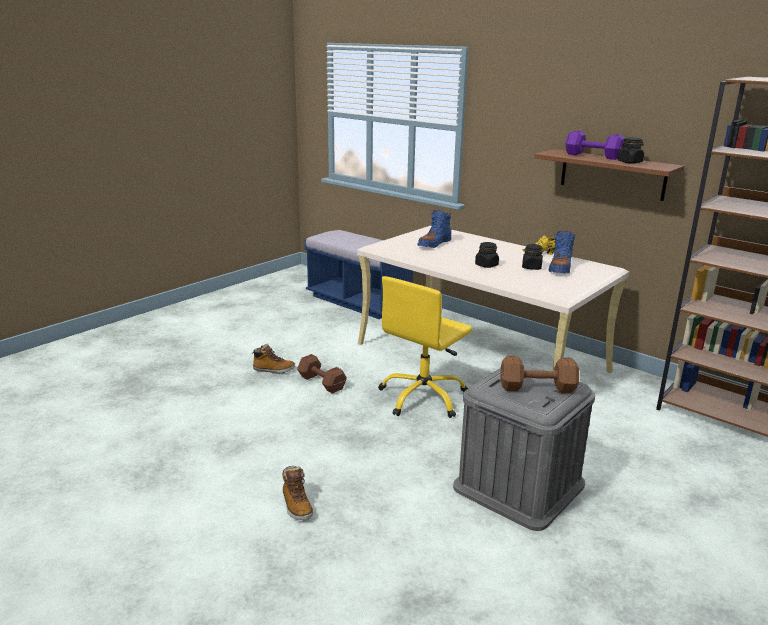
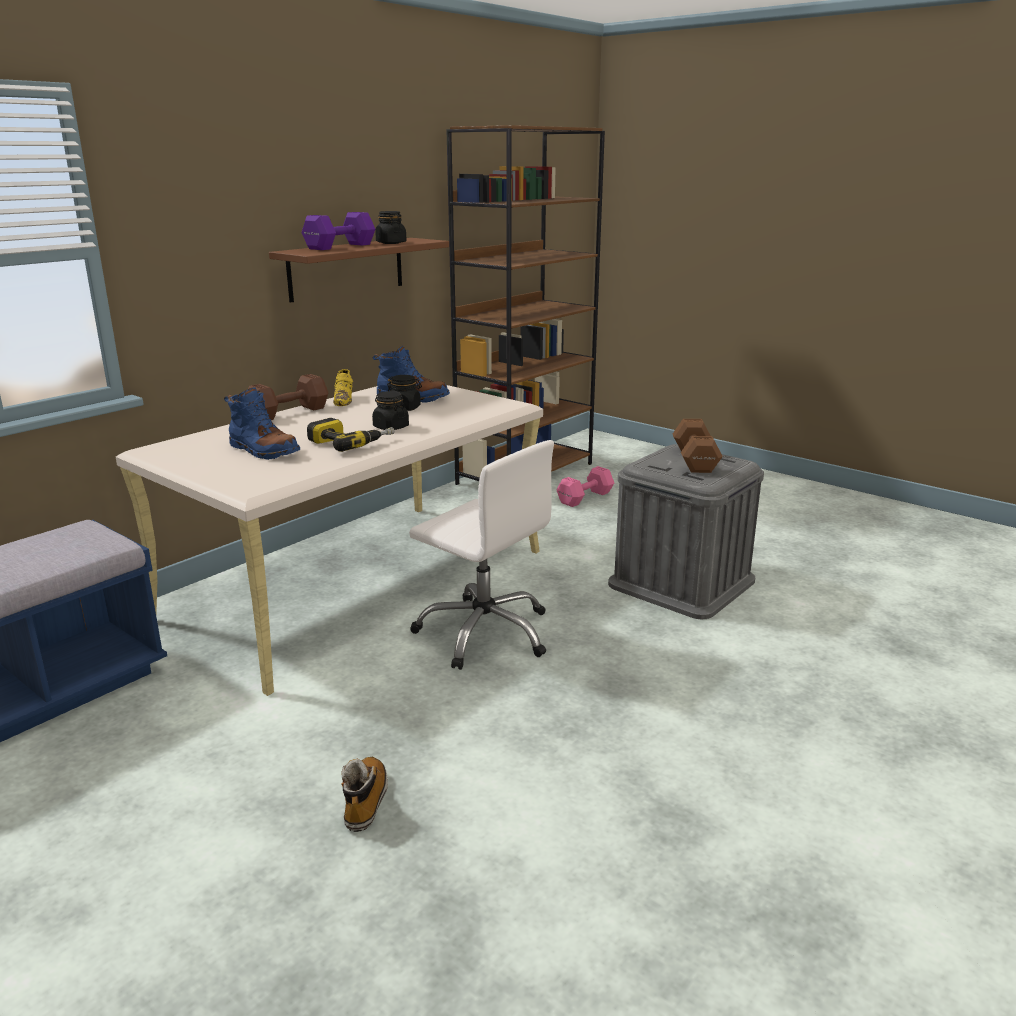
camera: 90 degrees left, 0 degrees up
boot [283,466,313,520] -> none
brown dumbbell [297,354,347,394] -> brown dumbbell moved to [248,374,328,420]
yellow office chair [378,276,472,418] -> white office chair [409,440,554,670]
none -> power drill [307,418,395,452]
none -> pink dumbbell [557,466,614,507]

